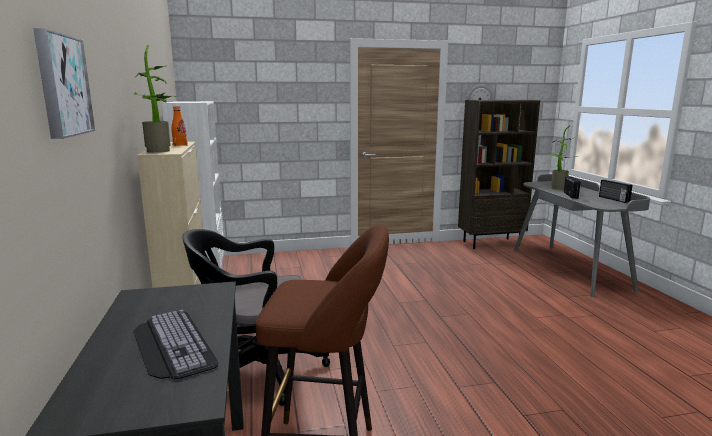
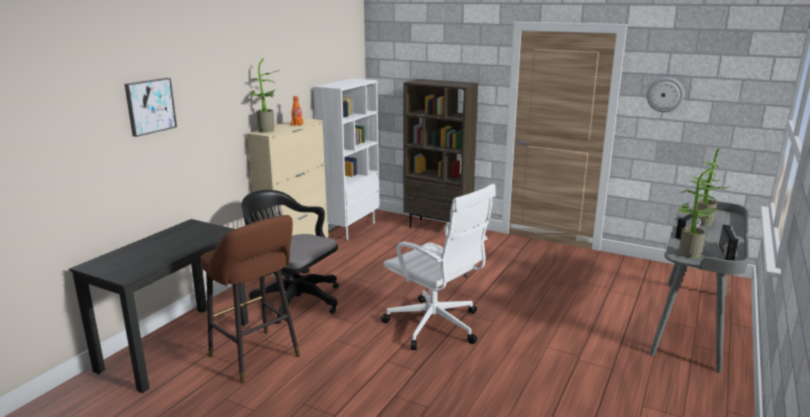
camera: 40 degrees right, 5 degrees up
keyboard [133,309,219,380] -> none
brown bookcase [458,100,540,249] -> brown bookcase moved to [404,79,478,228]
none -> white office chair [381,184,496,350]
none -> potted plant [679,168,730,258]

